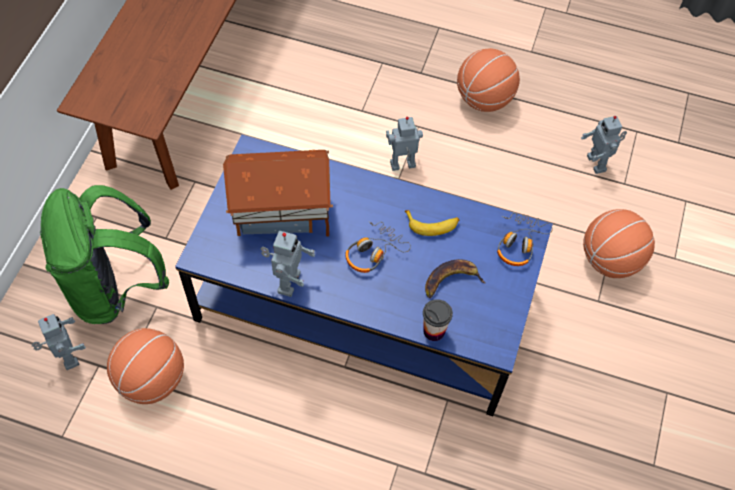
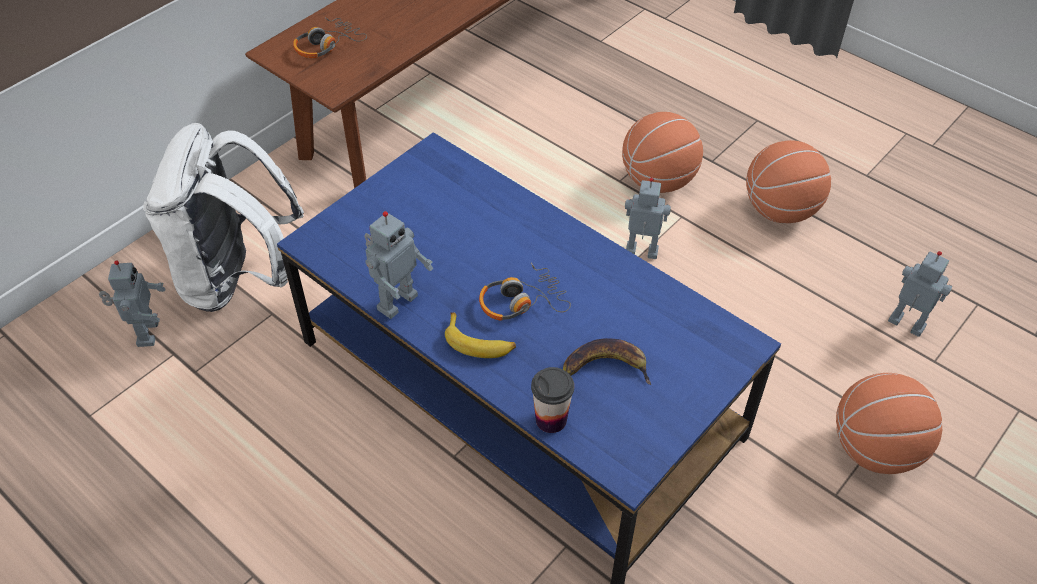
camera: 25 degrees right, 10 degrees down
green backpack [40,185,169,324] -> white backpack [143,123,304,312]
basketball [107,328,184,404] -> basketball moved to [622,112,703,193]
toy house [223,150,333,236] -> none
banana [405,210,459,236] -> banana moved to [445,312,516,358]
headphones [497,213,552,266] -> headphones moved to [293,18,367,58]
toy robot [581,116,627,174] -> toy robot turned 120 degrees clockwise [888,251,952,337]

